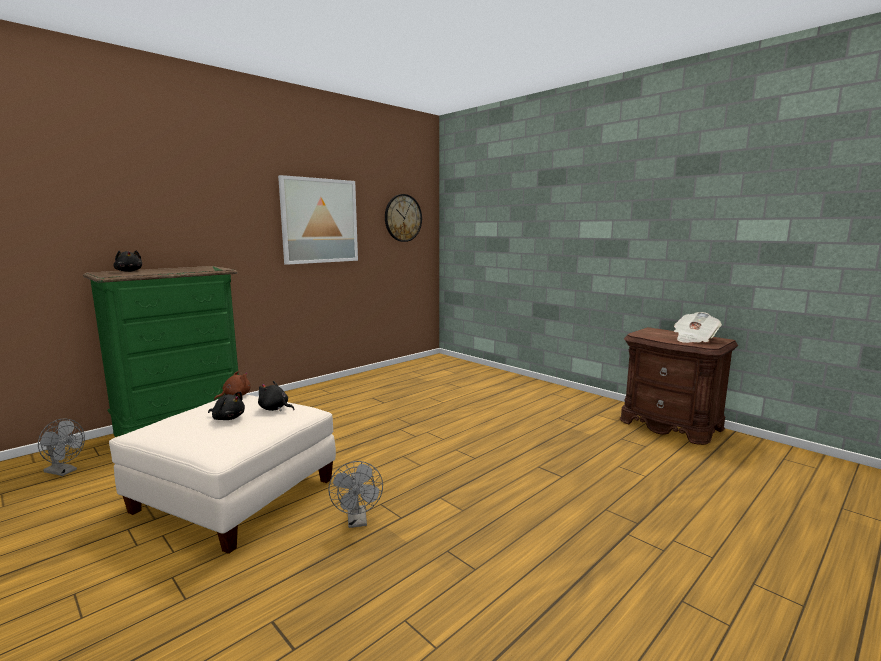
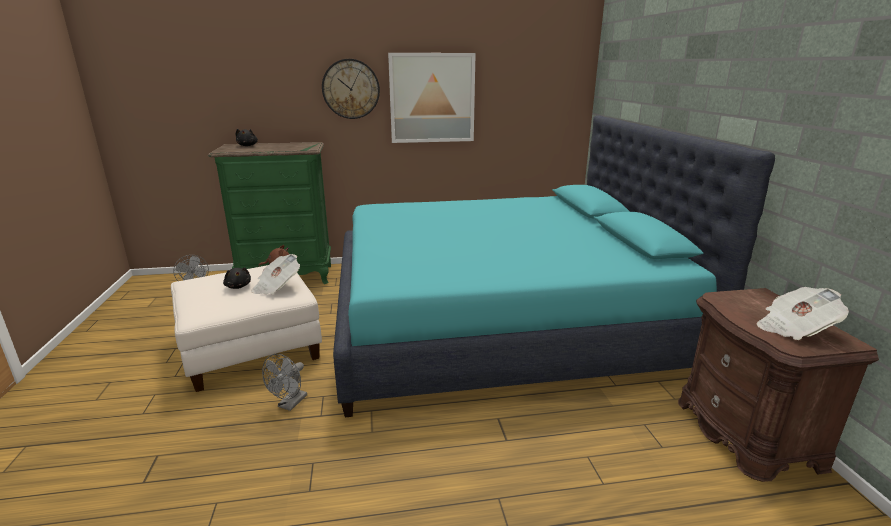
camera: 35 degrees right, 10 degrees up
black plush toy [258,381,294,411] -> newspaper [251,254,300,295]
wall clock [385,194,422,242] -> wall clock moved to [322,59,380,119]
none -> turquoise bed [333,115,775,417]

